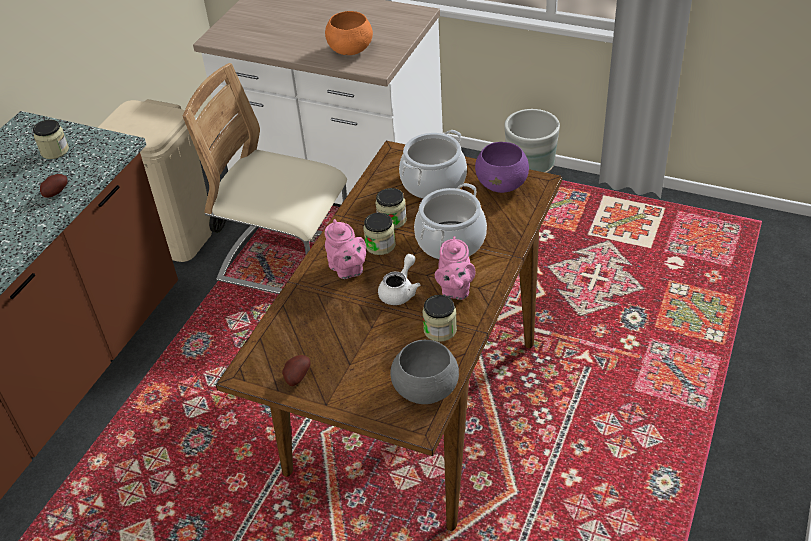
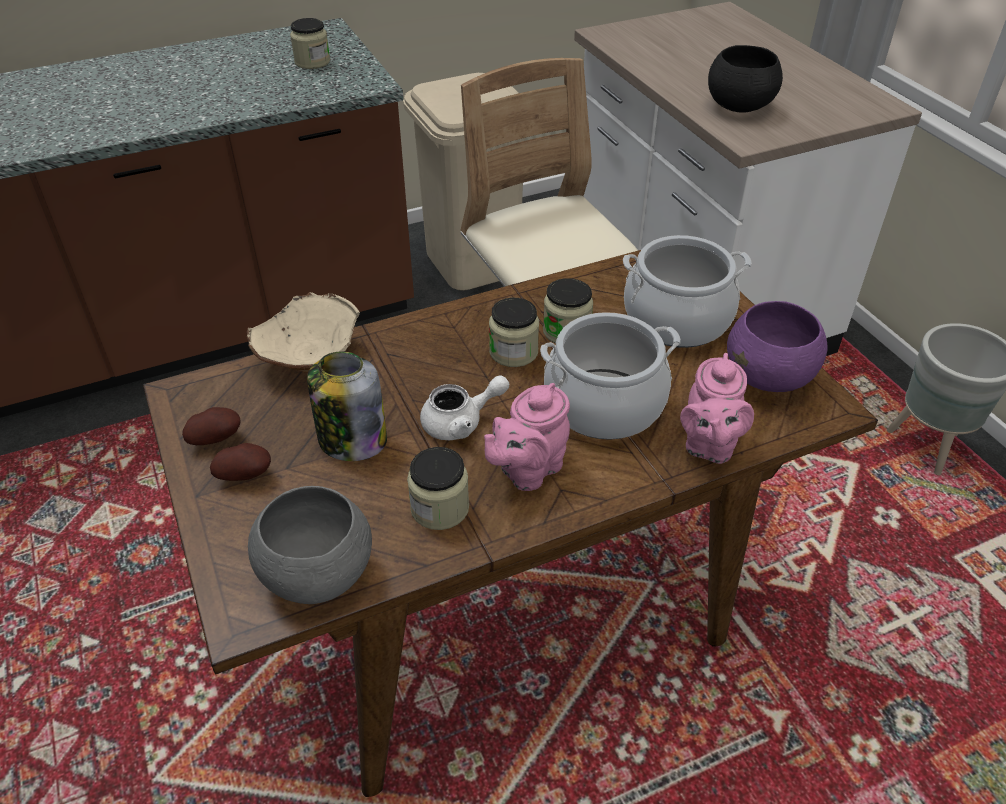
camera: 40 degrees right, 0 degrees up
potato [40,174,68,198] -> potato moved to [210,443,271,481]
pink teapot [324,219,366,279] -> pink teapot moved to [680,353,754,464]
orange bowl [325,11,373,55] -> black bowl [708,45,783,112]
none -> beige bowl [247,292,360,373]
none -> jar [307,351,387,461]

